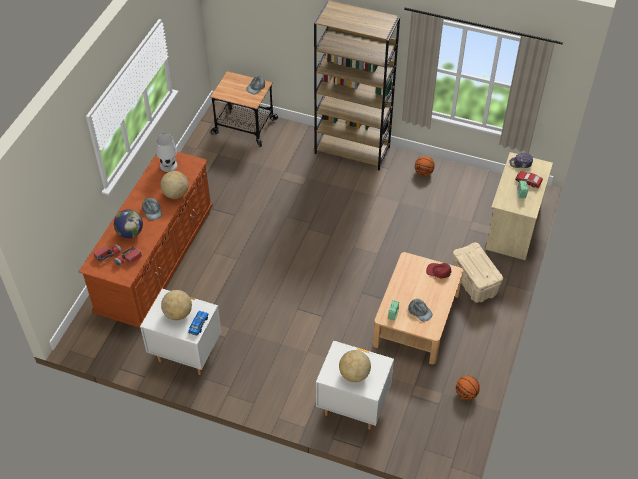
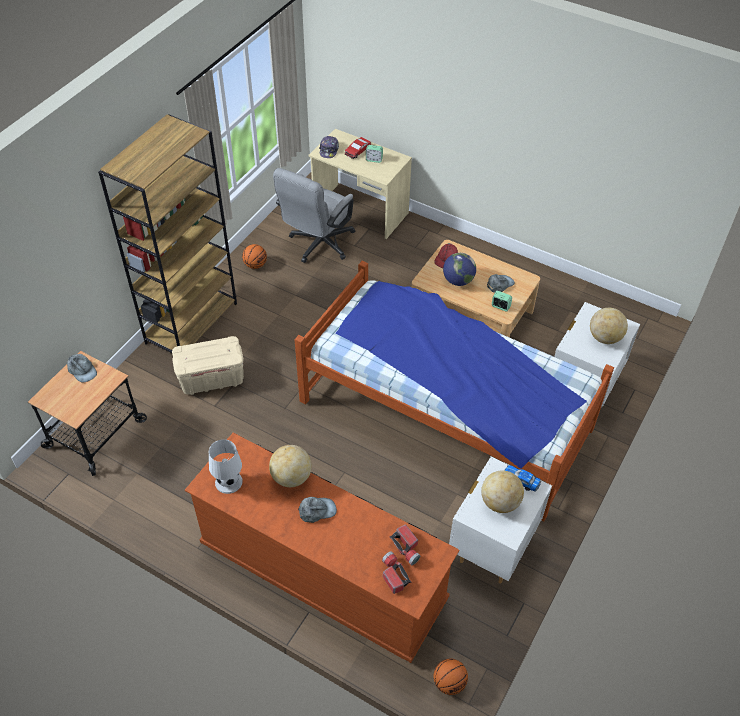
camera: 80 degrees left, 0 degrees up
globe [114,209,143,238] -> globe moved to [443,253,476,286]
beige storage box [453,242,503,303] -> beige storage box moved to [172,336,244,395]
basketball [456,376,480,400] -> basketball moved to [434,659,468,695]
none -> grey office chair [273,168,355,263]
none -> bed [294,261,614,522]

